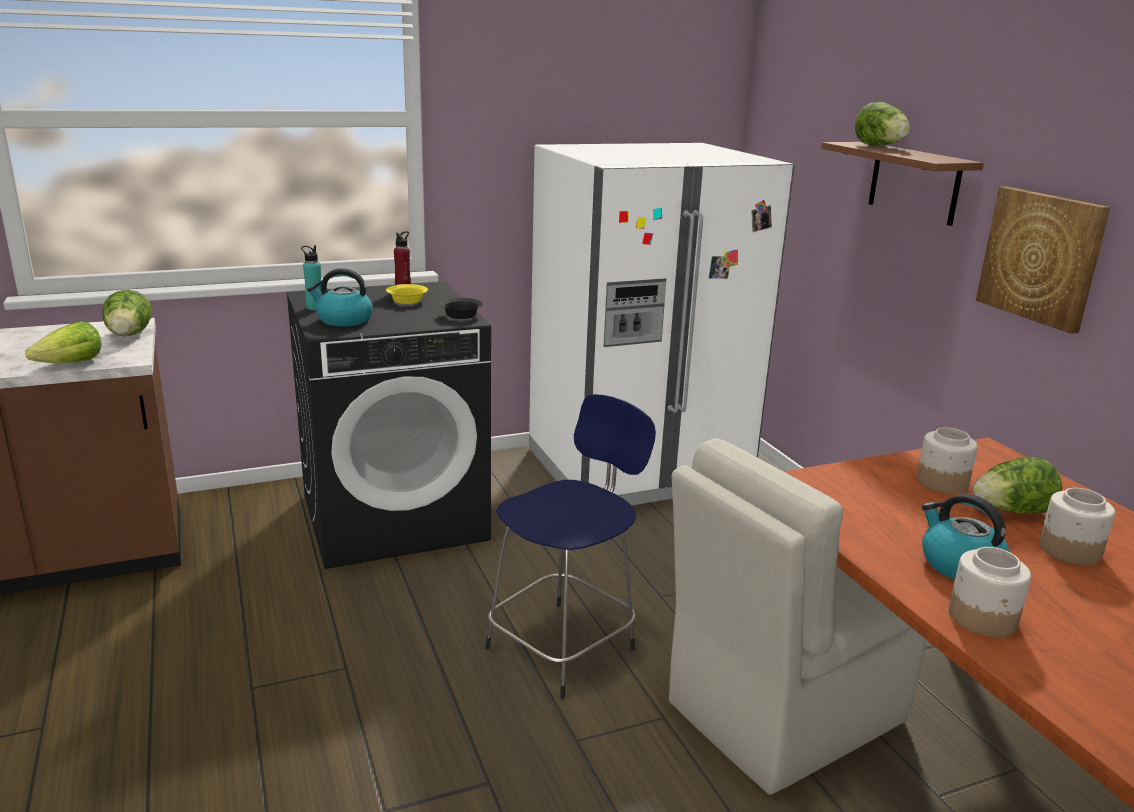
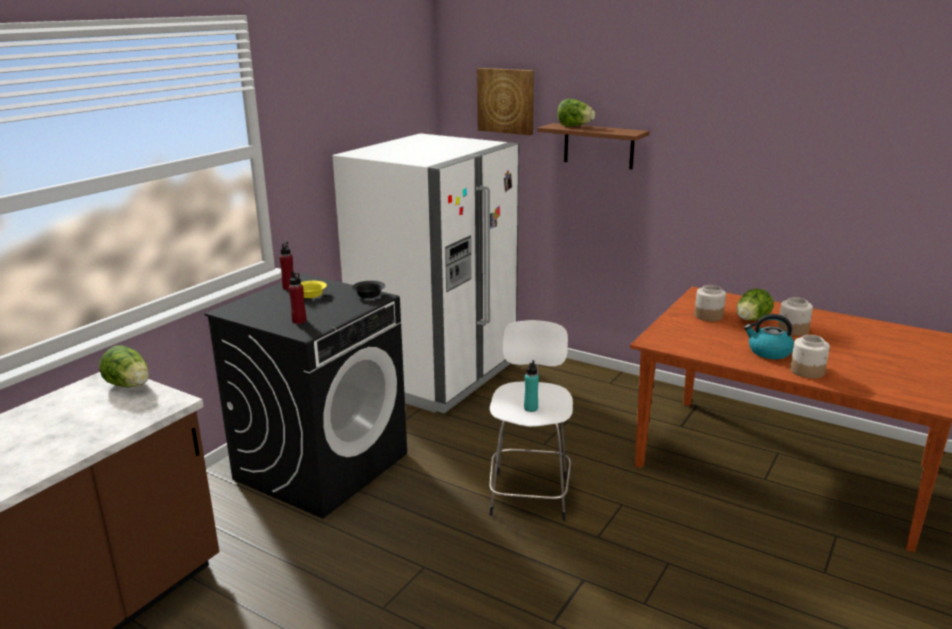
camera: 35 degrees left, 0 degrees up
lettuce [25,321,102,363] -> none
turquoise bottle [301,245,322,310] -> turquoise bottle moved to [524,360,539,412]
kettle [307,268,373,327] -> red bottle [289,271,306,324]
blue stool [485,394,656,700] -> white stool [489,320,573,521]
beige chair [669,438,926,795] -> none
picture [976,186,1111,334] -> picture moved to [477,68,534,135]

